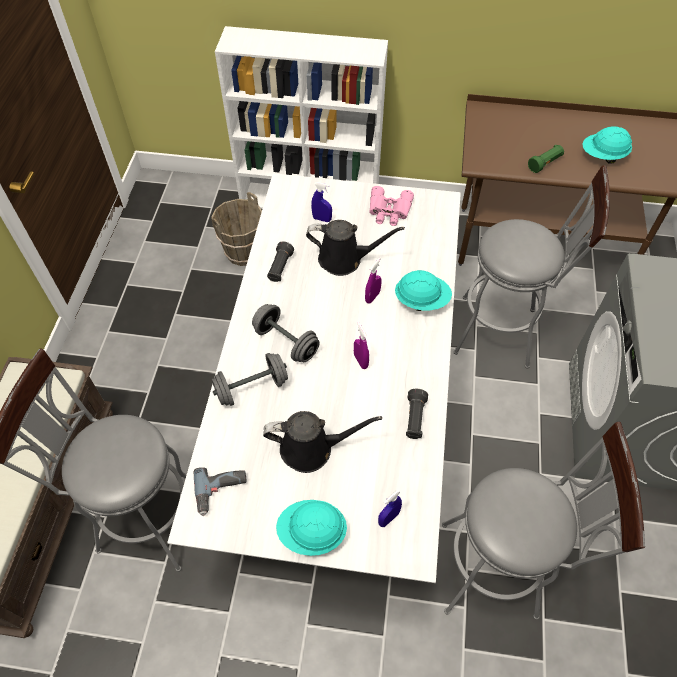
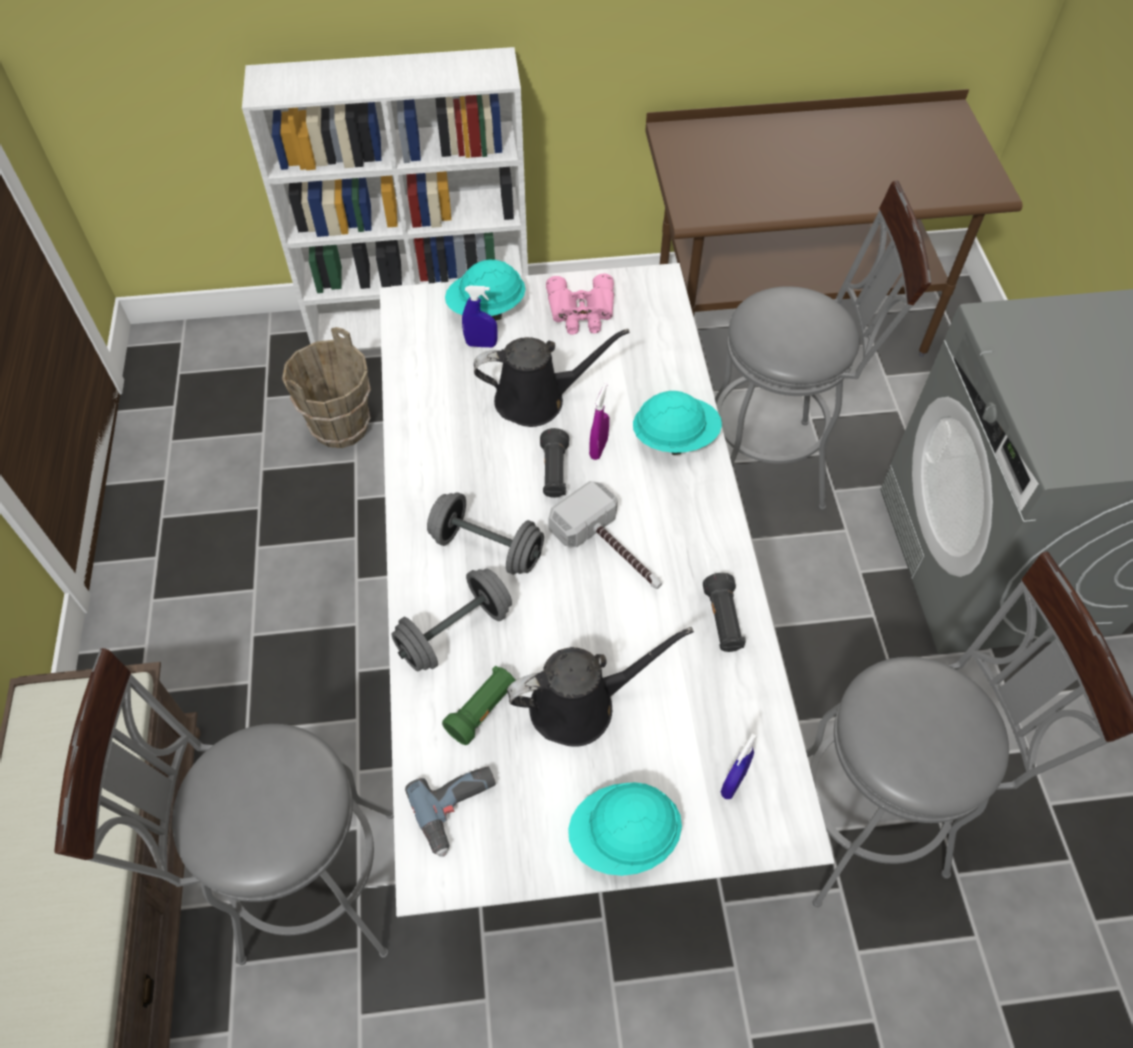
camera: 15 degrees left, 0 degrees up
black flashlight [267,241,294,282] -> black flashlight moved to [540,428,569,498]
purple spray bottle [354,322,369,369] -> hammer [548,481,662,589]
green flashlight [528,144,564,173] -> green flashlight moved to [442,666,516,745]
turquoise hard hat [582,126,632,164] -> turquoise hard hat moved to [445,260,526,321]

